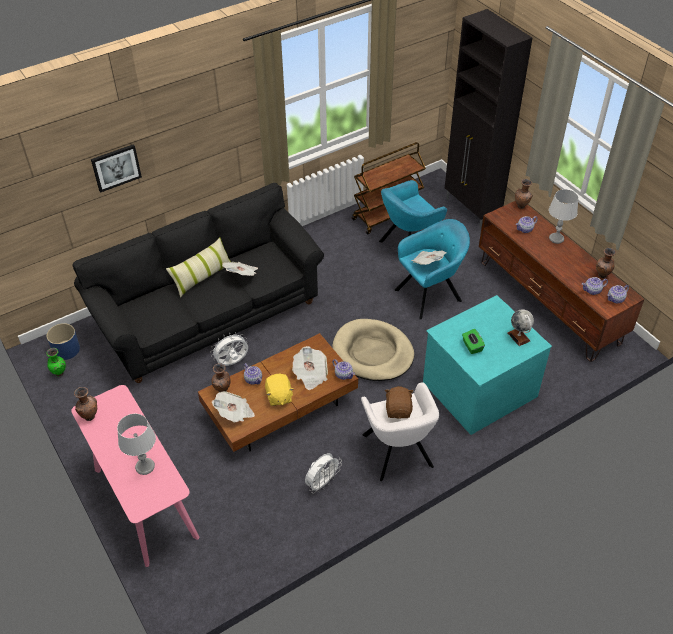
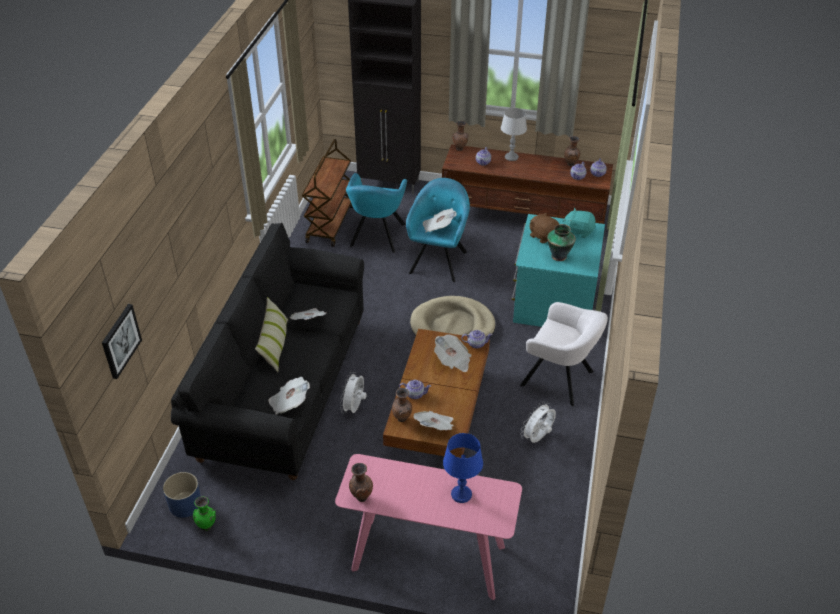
camera: 45 degrees left, 5 degrees down
picture [91,144,142,193] -> picture moved to [102,304,142,379]
grey table lamp [117,414,156,475] -> blue table lamp [443,433,483,503]
yellow plush toy [265,374,294,406] -> none
white fan [305,453,342,494] -> white fan turned 135 degrees counterclockwise [520,402,556,443]
brown plush toy [385,386,414,419] -> brown plush toy moved to [529,213,559,244]
green tissue box [462,329,485,354] -> vase [547,224,576,261]
globe [507,309,534,346] -> turquoise plush toy [562,208,596,238]
none -> newspaper [268,377,310,415]

